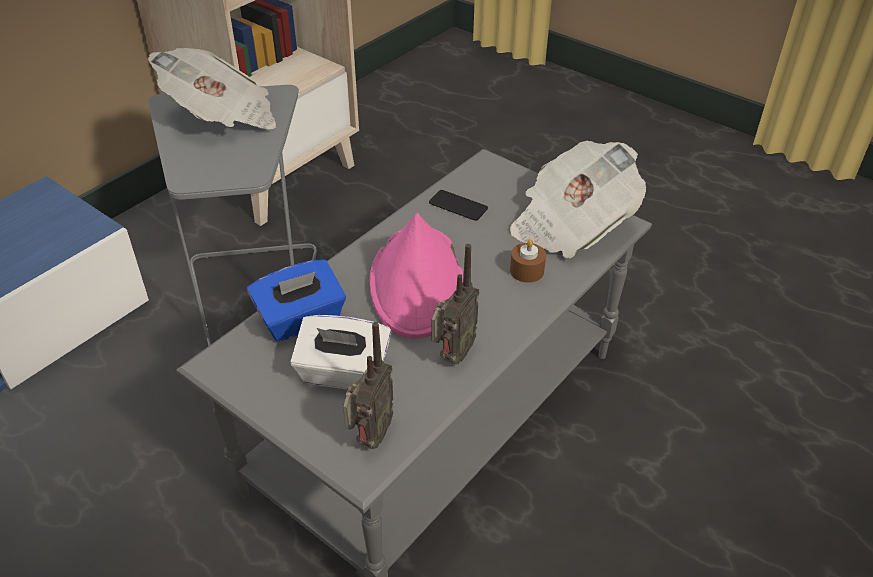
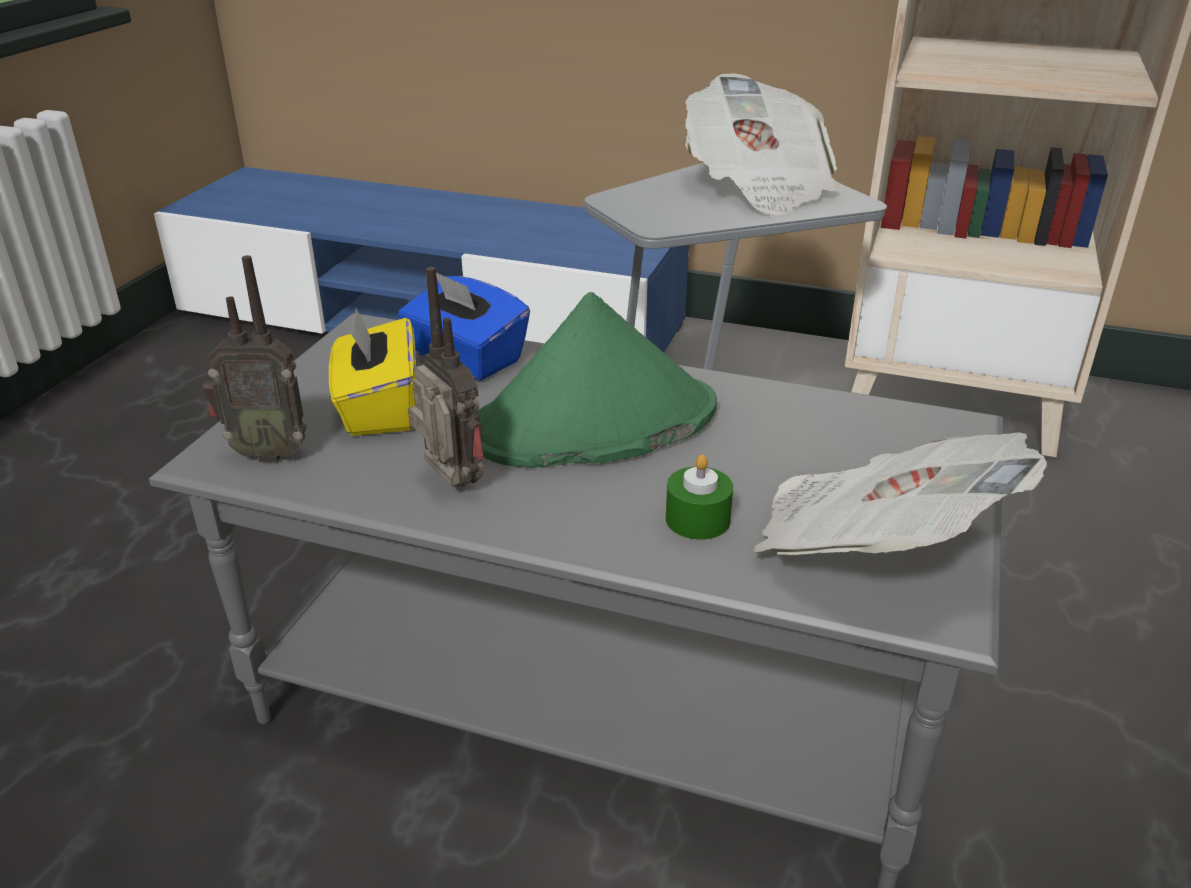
camera: 70 degrees right, 10 degrees down
white tissue box [290,315,392,390] -> yellow tissue box [329,308,416,436]
pink hat [369,213,463,339] -> green hat [477,292,717,468]
phone [429,190,488,221] -> none
radio [432,244,479,364] -> radio turned 135 degrees counterclockwise [408,267,484,487]
brown candle [510,239,546,283] -> green candle [666,455,733,540]

